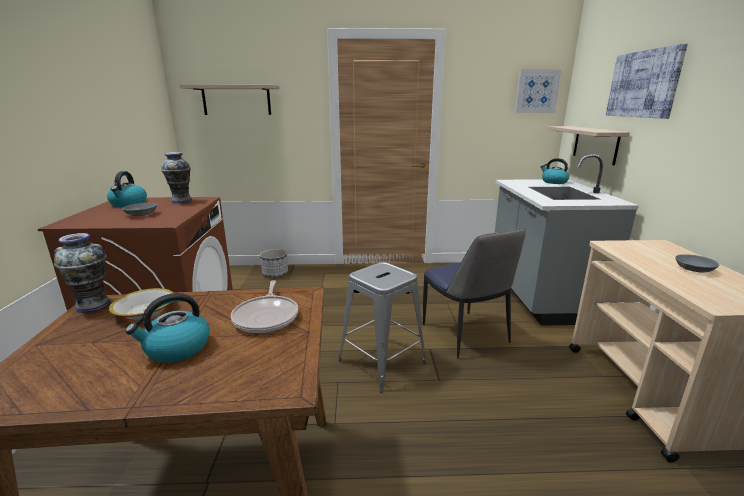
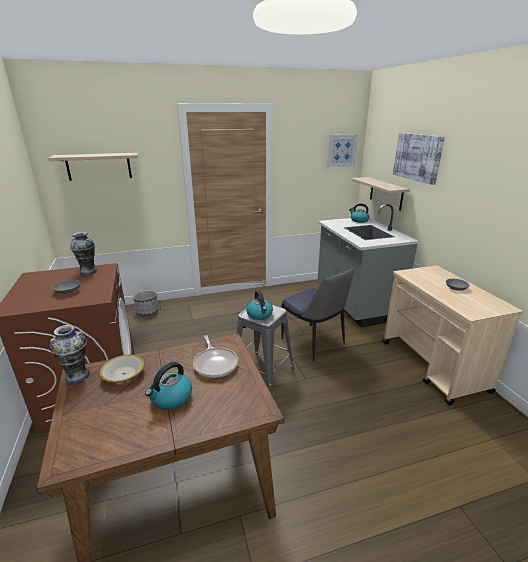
camera: 15 degrees left, 5 degrees up
kettle [107,171,147,207] -> kettle moved to [246,291,273,320]

